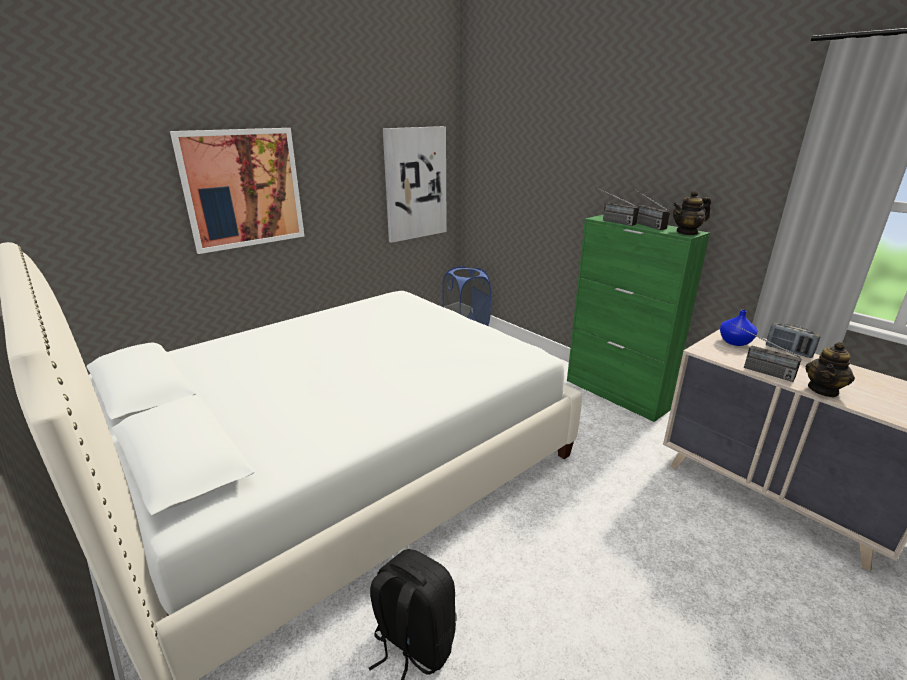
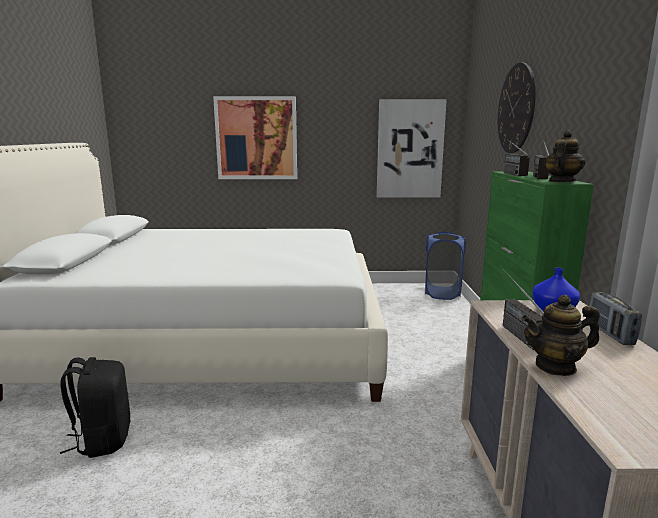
camera: 40 degrees right, 10 degrees down
teapot [673,190,711,235] -> teapot turned 105 degrees clockwise [544,130,585,182]
none -> wall clock [498,63,536,153]

